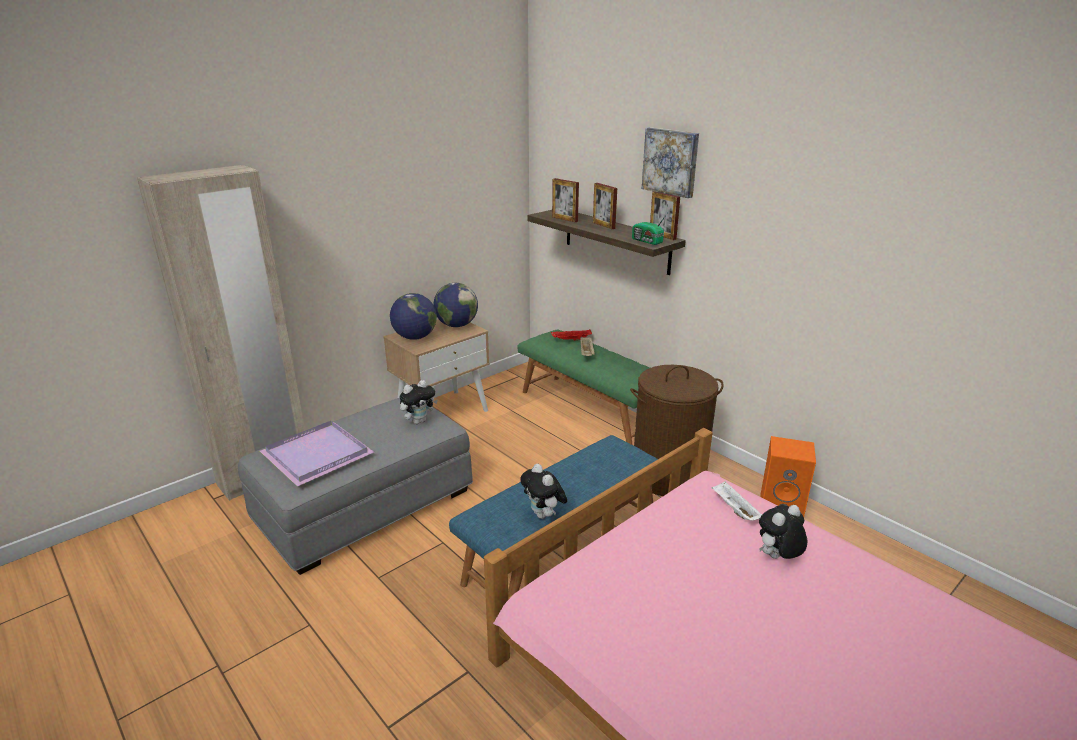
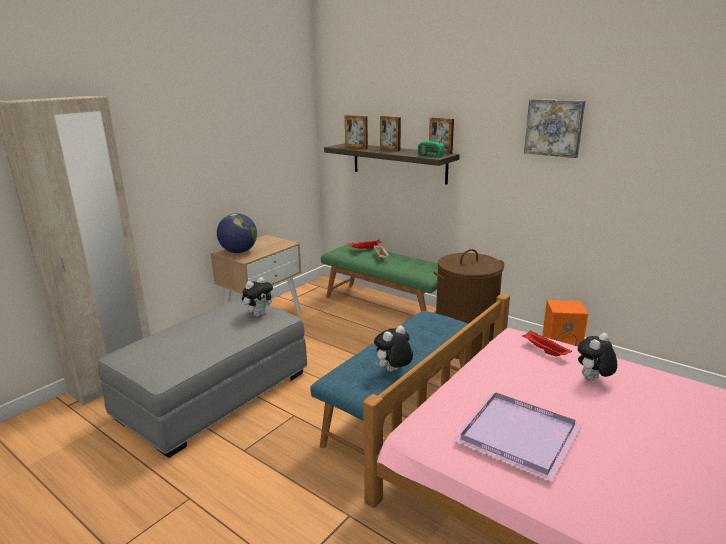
camera: 10 degrees left, 5 degrees down
purple tray [260,421,374,486] -> purple tray moved to [452,392,582,482]
globe [434,283,478,327] -> none
plush toy [520,464,567,519] -> plush toy turned 90 degrees clockwise [374,325,413,372]
picture [642,127,699,198] -> picture moved to [524,99,585,158]
white tray [712,481,762,521] -> red tray [522,331,572,356]

